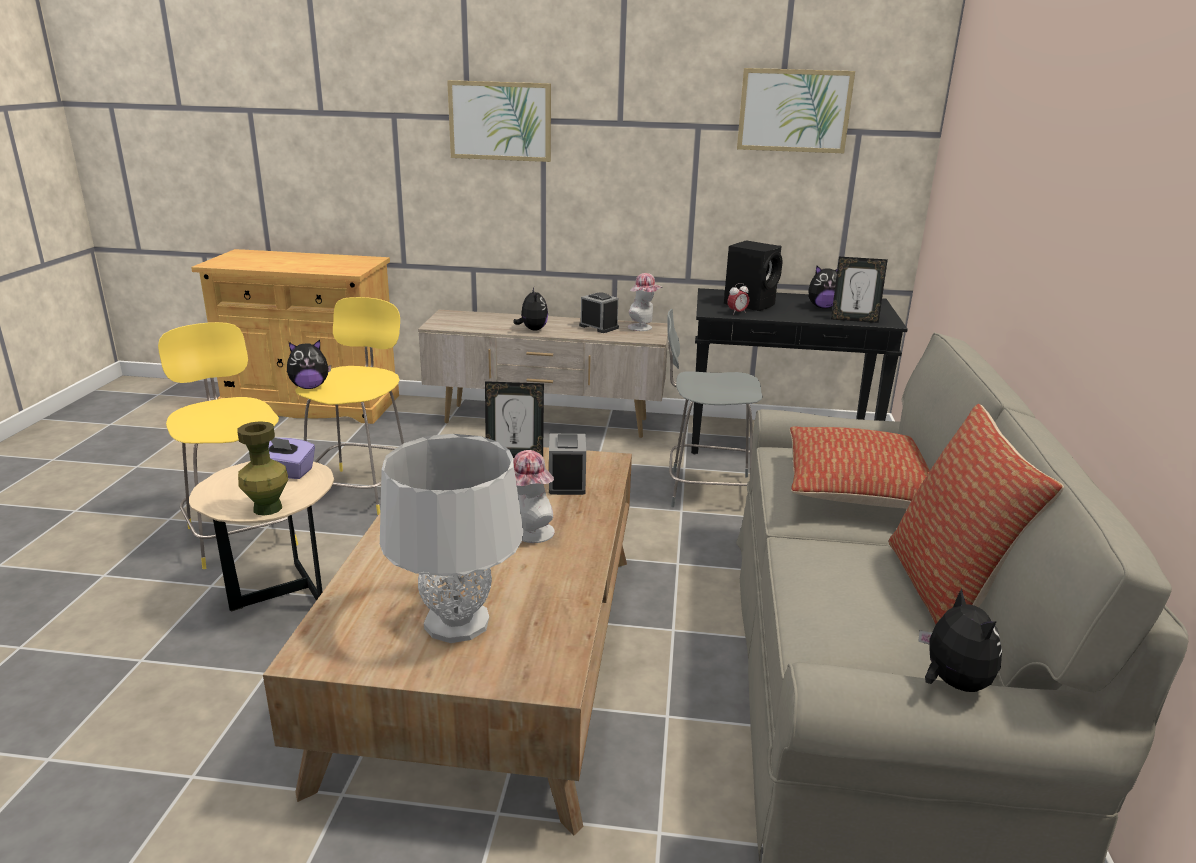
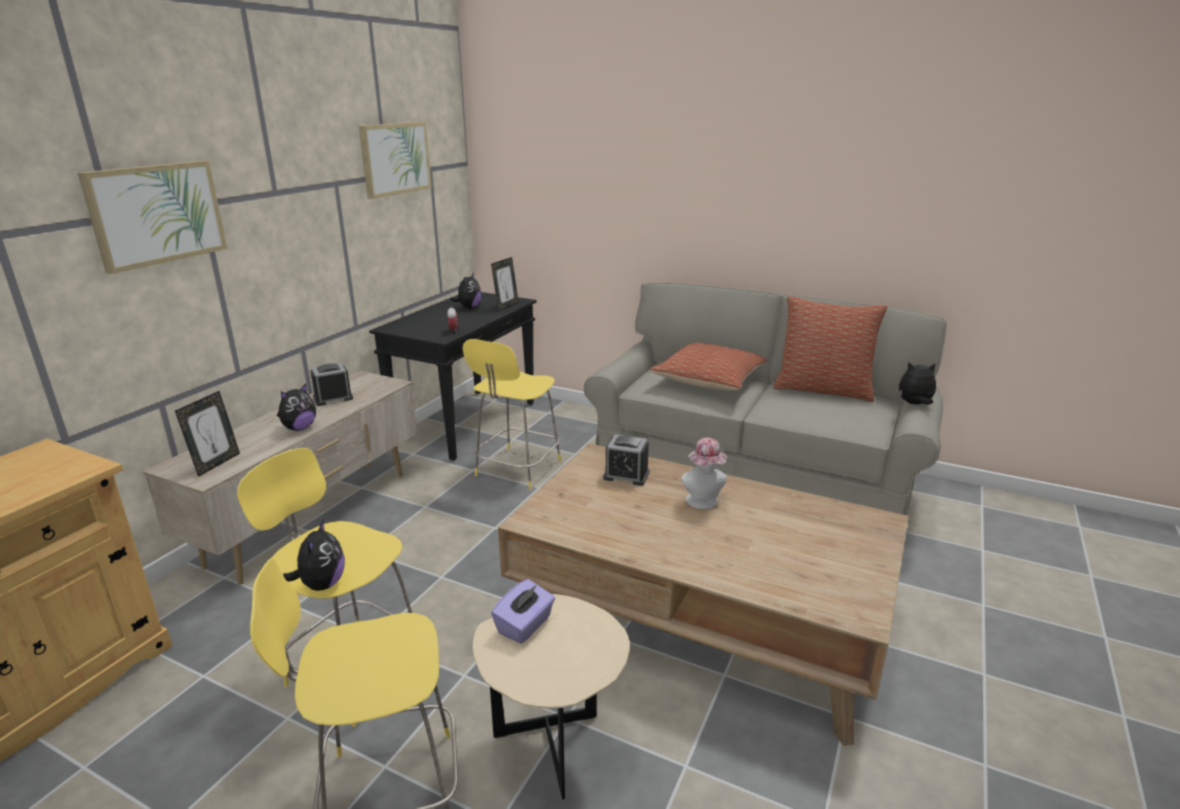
camera: 70 degrees left, 0 degrees up
green vase [237,421,288,515] -> none
grey table lamp [380,434,523,643] -> none
picture frame [485,381,544,458] -> picture frame moved to [175,391,240,477]
plush toy [513,287,548,331] -> plush toy turned 120 degrees clockwise [277,384,316,431]
hat [628,273,662,331] -> none
grey stool [667,309,763,507] -> yellow stool [463,339,561,490]
black speaker [724,240,783,311] -> none

